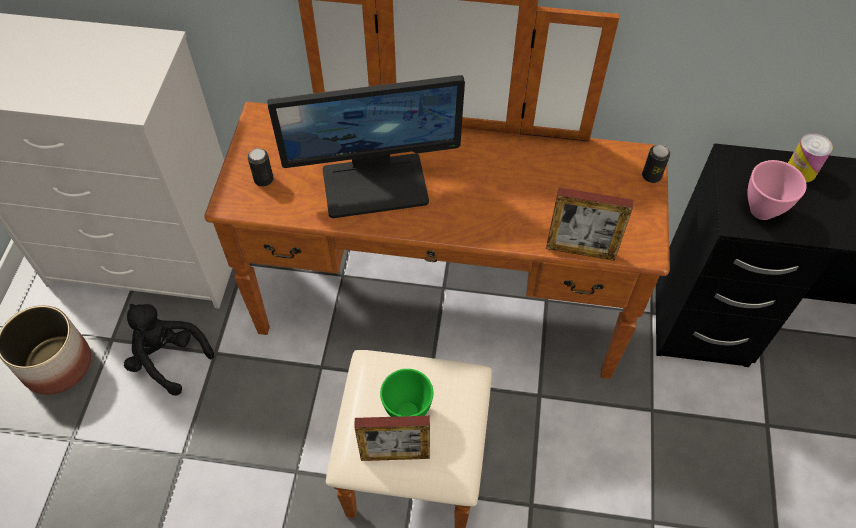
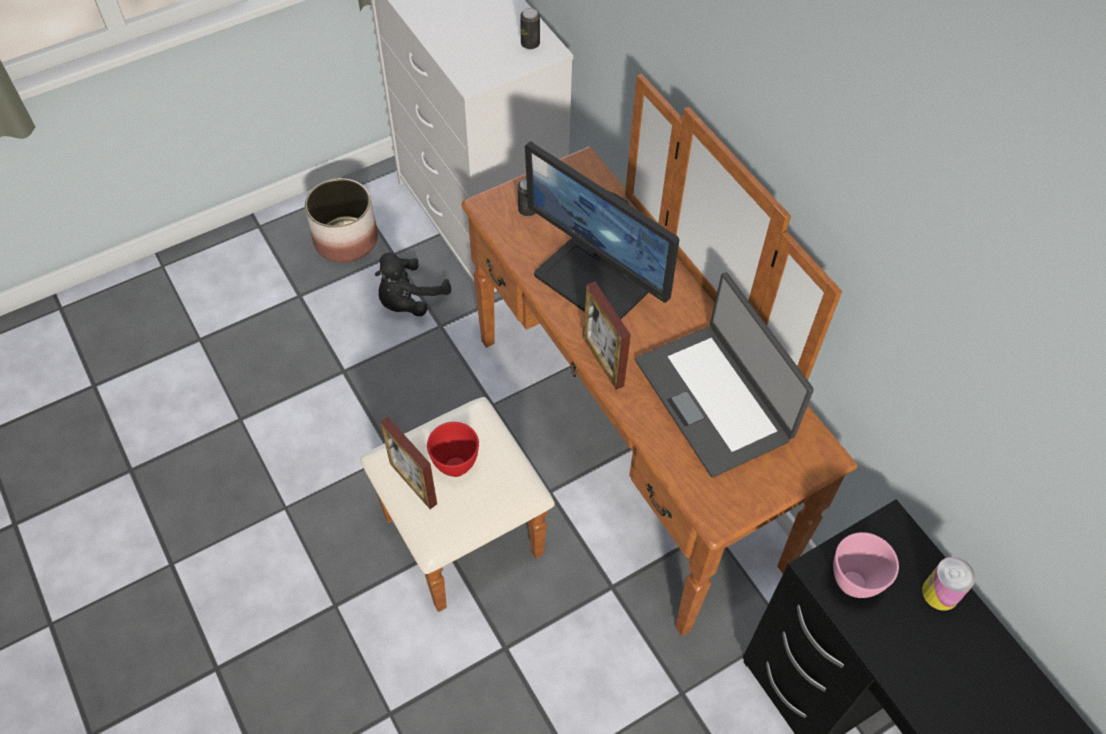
camera: 50 degrees right, 0 degrees up
black plush toy [124,304,214,395] -> black plush toy turned 135 degrees counterclockwise [374,253,451,316]
green bowl [380,369,433,417] -> red bowl [427,422,479,477]
picture frame [546,187,634,261] -> picture frame moved to [583,281,631,390]
can [642,145,670,183] -> can moved to [520,8,540,49]
none -> laptop [635,272,814,477]

